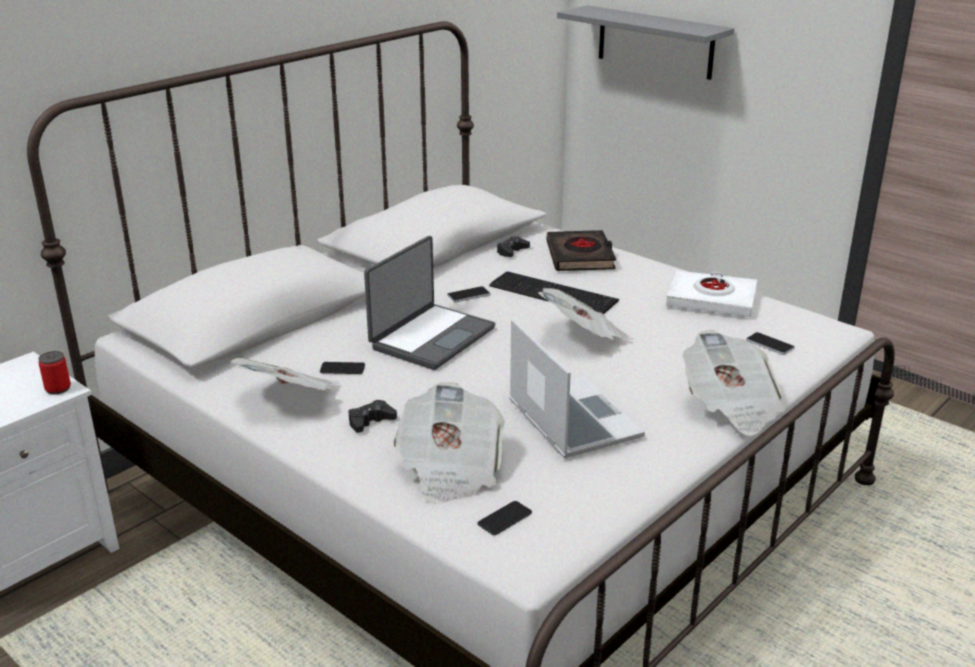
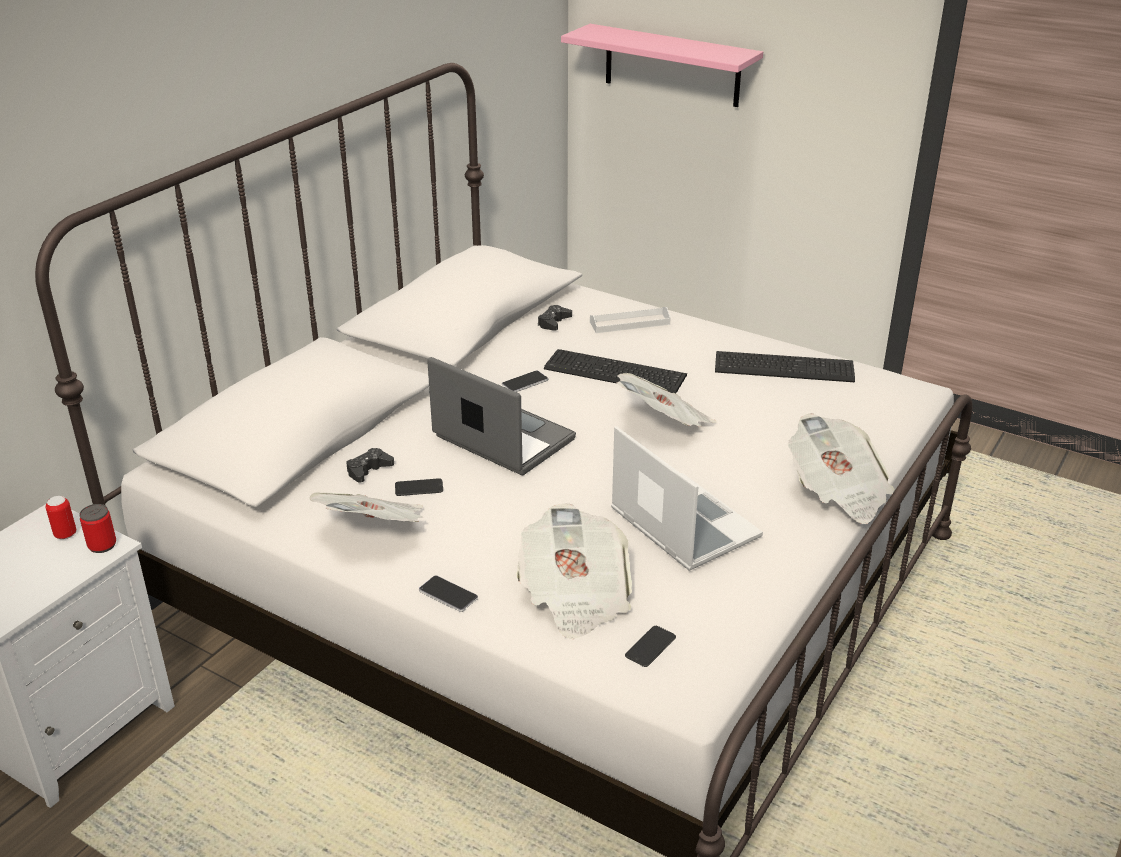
camera: 10 degrees left, 5 degrees up
black game controller [348,400,397,433] -> black game controller moved to [346,448,394,483]
laptop [364,236,495,370] -> laptop turned 75 degrees counterclockwise [427,357,576,475]
black book [547,230,616,271] -> white tray [590,307,671,333]
grey shelf [557,5,734,80] -> pink shelf [561,24,763,107]
white book [666,271,757,317] -> keyboard [715,351,855,382]
phone [746,332,795,355] -> phone moved to [419,576,478,612]
none -> can [46,496,76,539]

